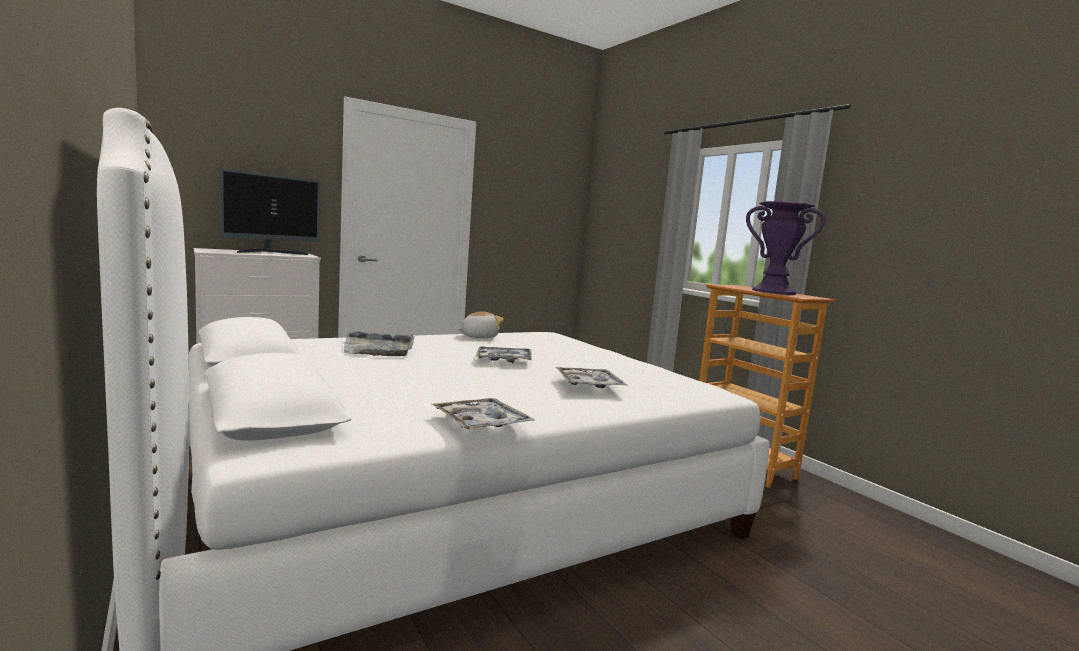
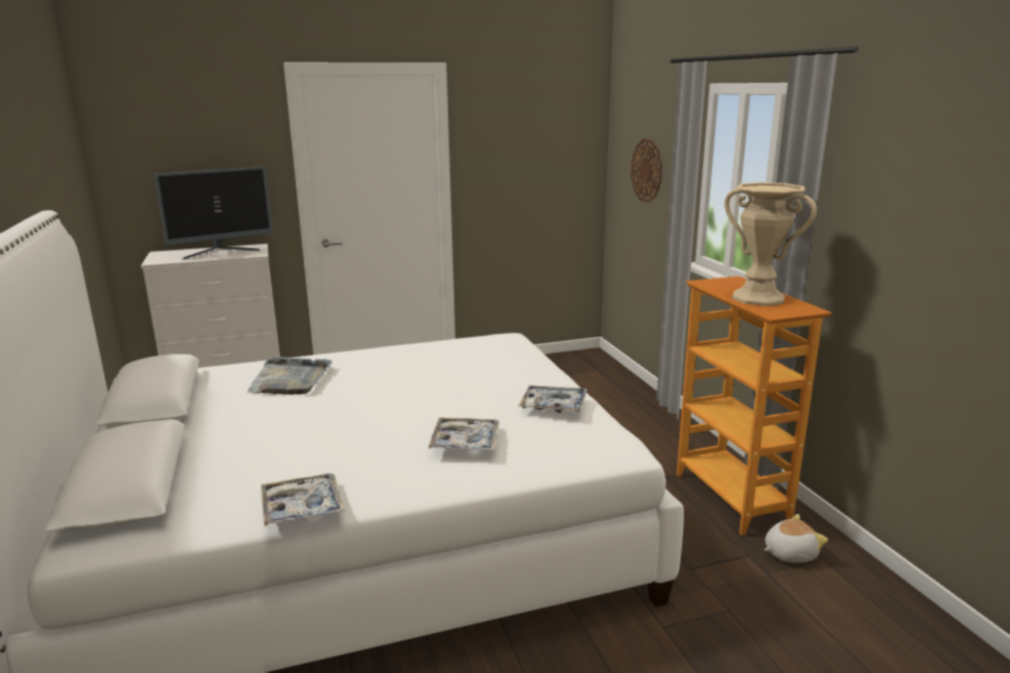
camera: 15 degrees right, 10 degrees up
plush toy [457,311,504,338] -> plush toy moved to [764,514,828,563]
tray [475,346,532,363] -> tray moved to [518,385,587,413]
purple vase [746,201,826,295] -> beige vase [724,182,817,306]
none -> wall clock [631,139,662,203]

